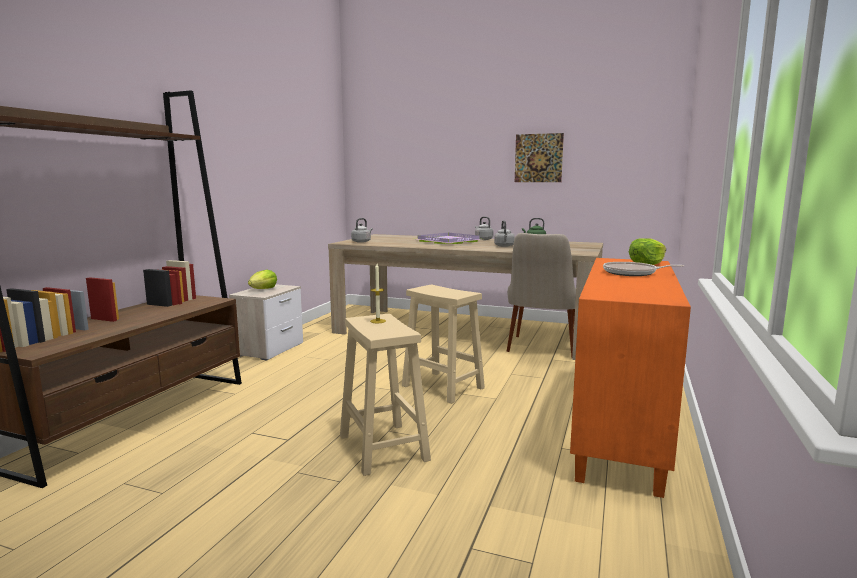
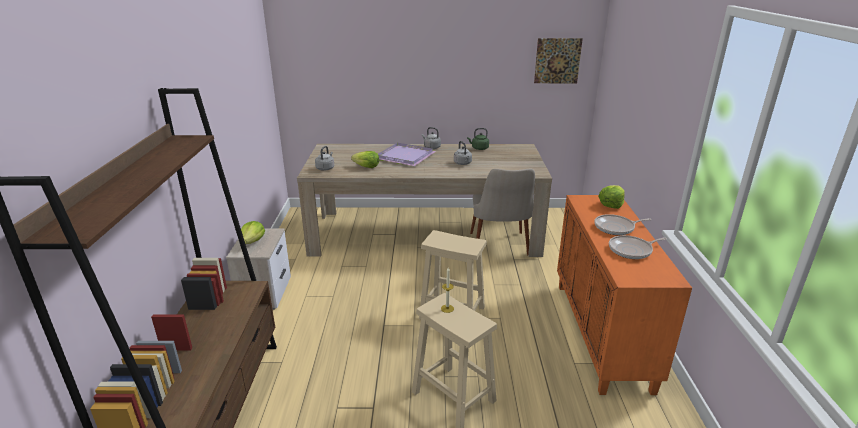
camera: 20 degrees left, 15 degrees up
picture [515,133,564,182] -> picture moved to [534,38,583,83]
none -> lettuce [351,151,379,168]
none -> frying pan [609,235,667,259]

